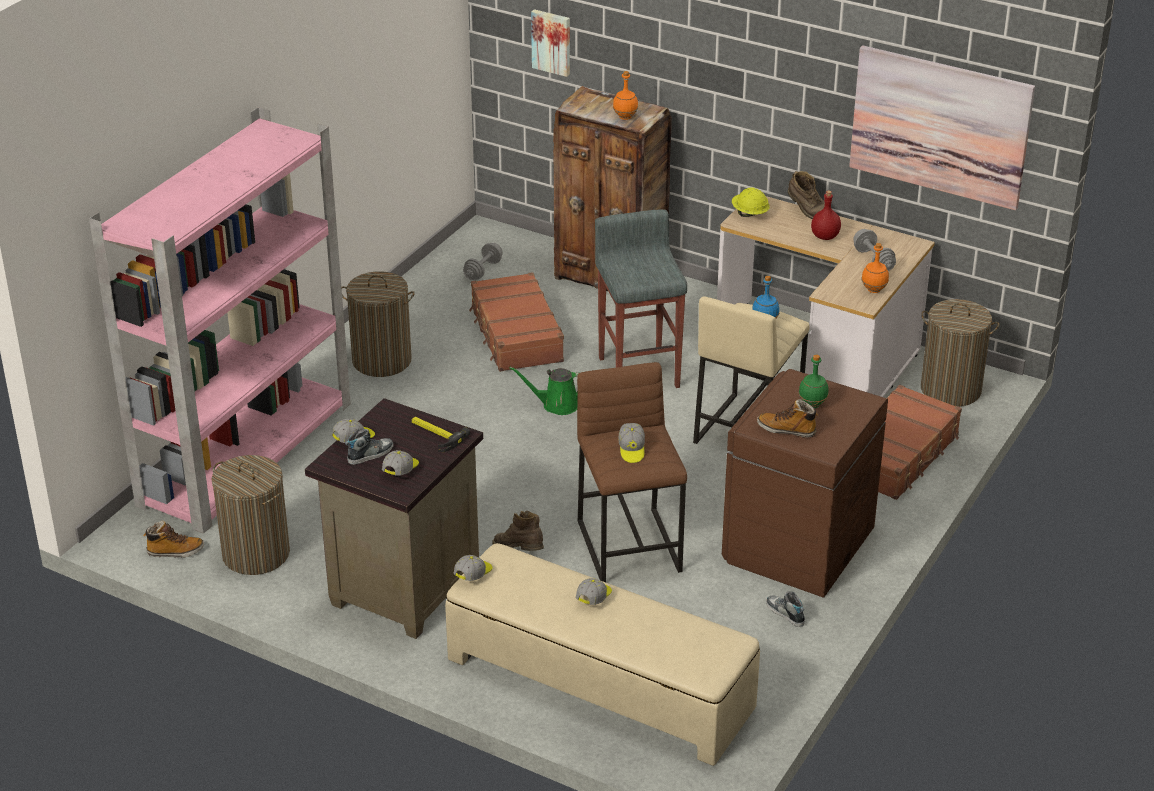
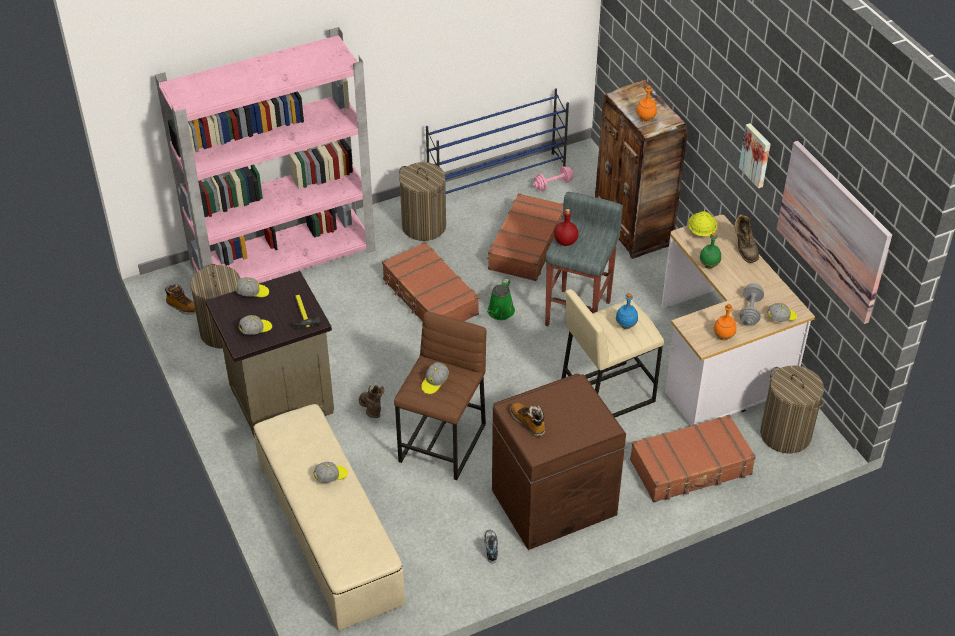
camera: 35 degrees right, 10 degrees up
shoe [345,429,393,465] -> none
cap [454,555,493,581] -> cap moved to [767,303,797,322]
grey dumbbell [463,243,503,280] -> pink dumbbell [533,167,574,191]
green watering can [510,367,580,415] -> green watering can turned 105 degrees counterclockwise [487,279,515,320]
picture [531,9,570,77] -> picture moved to [739,123,771,188]
green bottle [799,354,829,408] -> green bottle moved to [700,233,721,269]
red bottle [811,191,841,240] -> red bottle moved to [554,209,579,246]
none -> brown suitcase [382,242,479,321]
none -> blue shoe rack [426,89,569,194]

